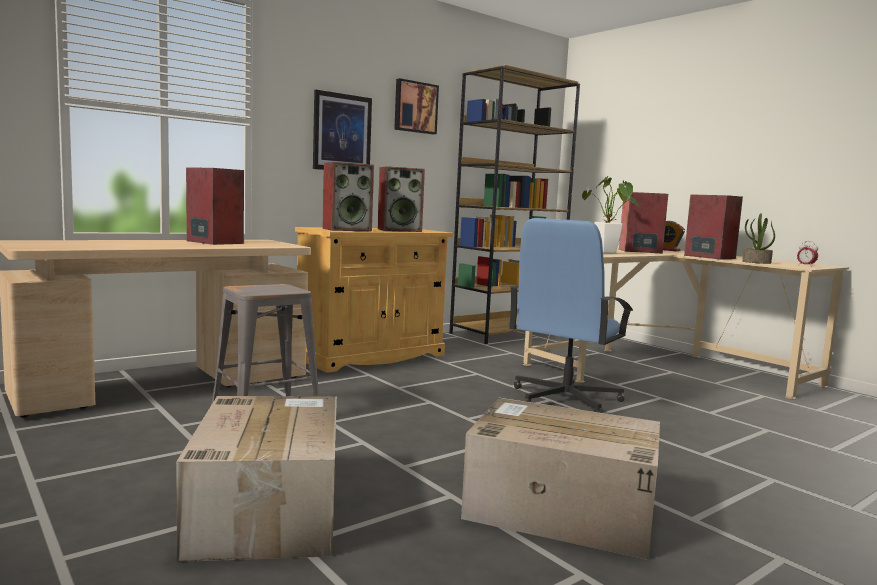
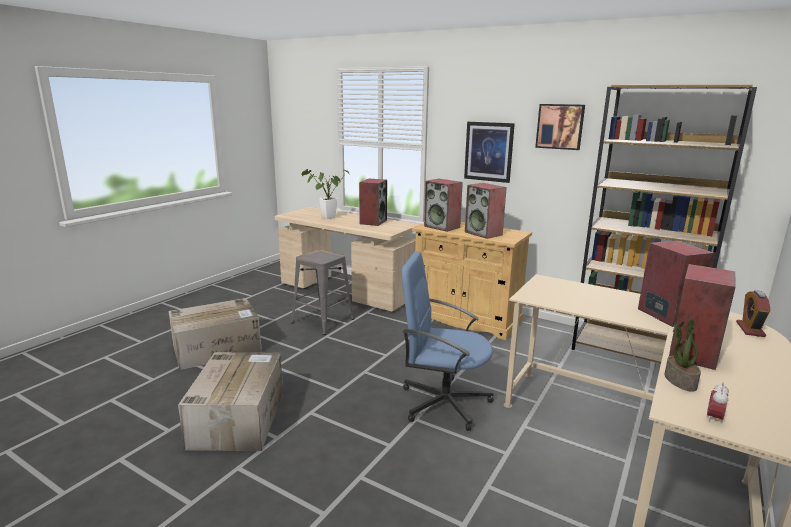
camera: 70 degrees right, 10 degrees up
potted plant [582,176,639,253] -> potted plant moved to [302,169,349,219]

